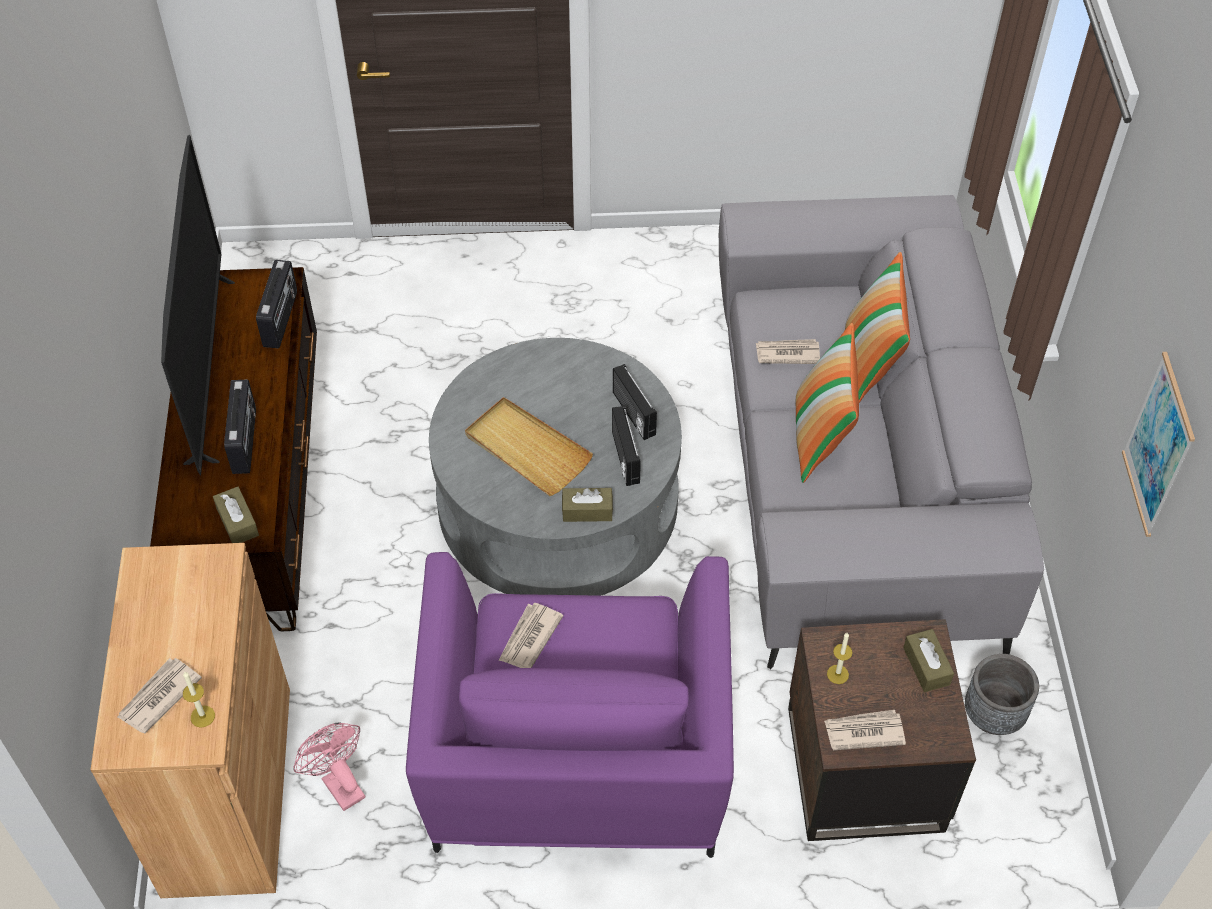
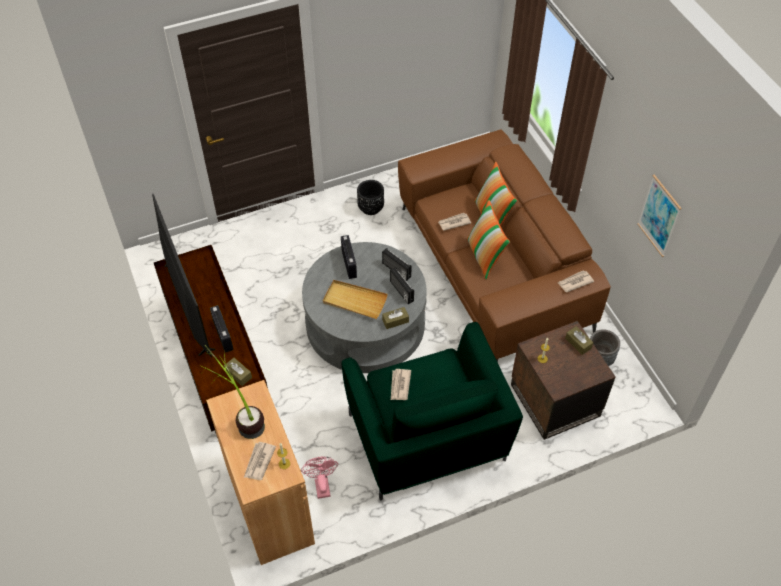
camera: 20 degrees left, 0 degrees up
radio [256,260,297,348] -> radio moved to [341,235,357,279]
pink fan [293,722,365,811] -> pink fan turned 45 degrees clockwise [301,457,338,499]
purple armchair [406,552,734,858] -> green armchair [342,322,523,500]
grey sofa [719,195,1044,669] -> brown sofa [398,130,611,362]
newspaper [824,710,906,750] -> newspaper moved to [558,270,594,292]
none -> potted plant [201,345,265,439]
none -> black planter [357,180,384,215]

